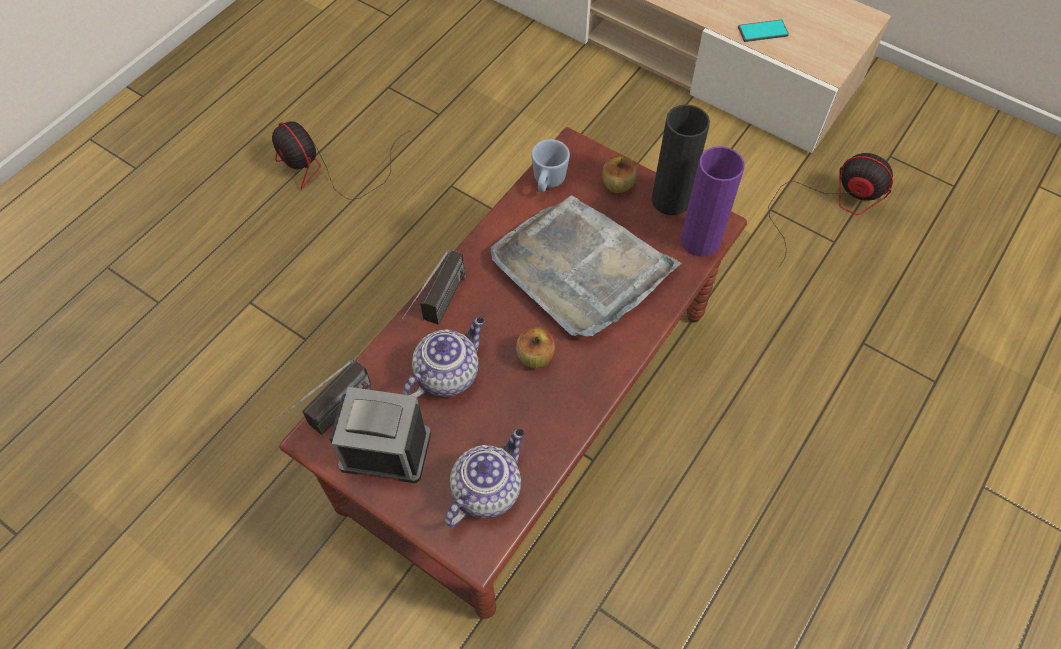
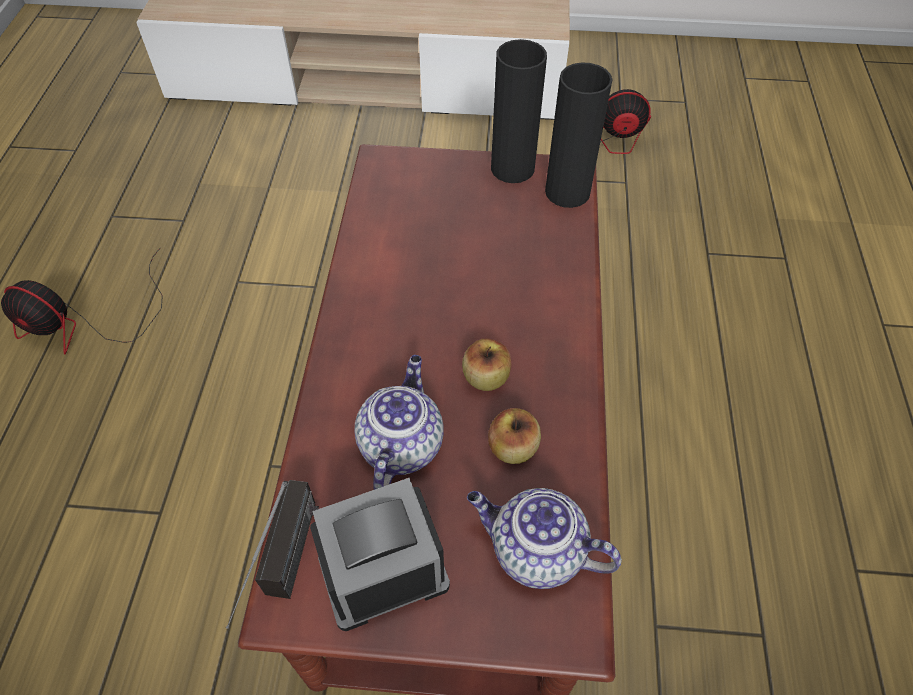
camera: 30 degrees left, 5 degrees down
radio [401,250,467,325] -> none
teapot [445,428,524,527] -> teapot turned 75 degrees counterclockwise [467,488,622,589]
grey tray [491,195,681,336] -> none
blue mug [531,139,570,192] -> none
apple [602,155,637,193] -> apple moved to [488,408,541,464]
purple vase [681,146,745,257] -> black vase [545,62,613,208]
phone [738,20,789,42] -> none

